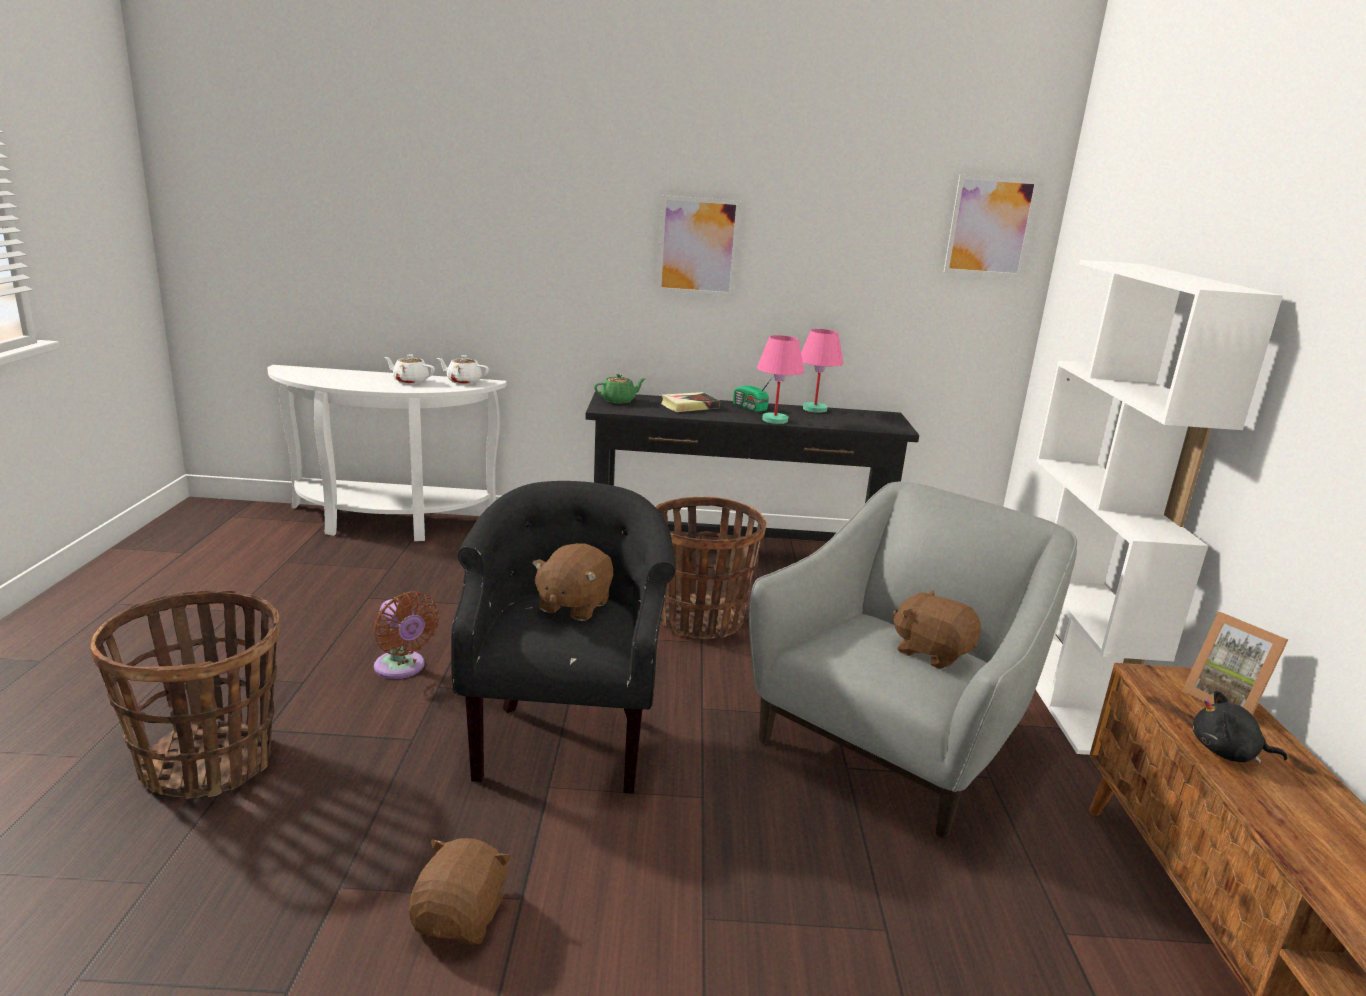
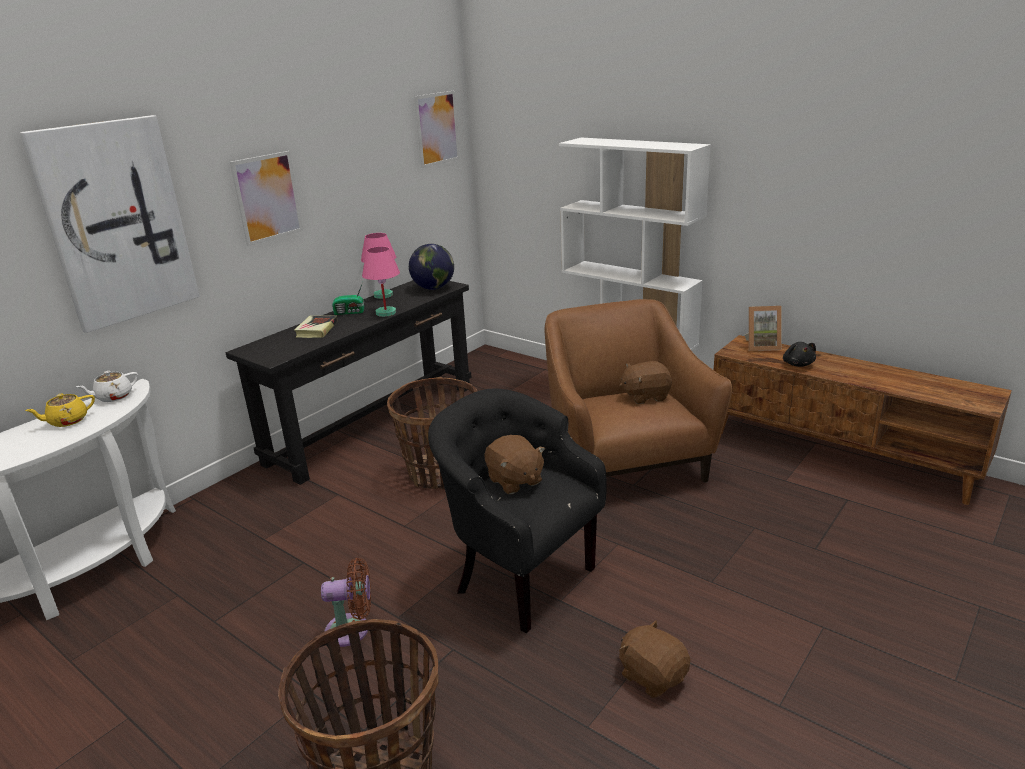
camera: 50 degrees left, 5 degrees up
white teapot [384,354,435,384] -> yellow teapot [25,394,95,427]
green teapot [594,374,646,403] -> none
grey armchair [749,482,1077,838] -> brown armchair [545,299,732,482]
black plush toy [1193,690,1288,764] -> black plush toy turned 60 degrees counterclockwise [783,342,816,367]
none -> picture [20,115,200,333]
none -> globe [409,244,454,290]

